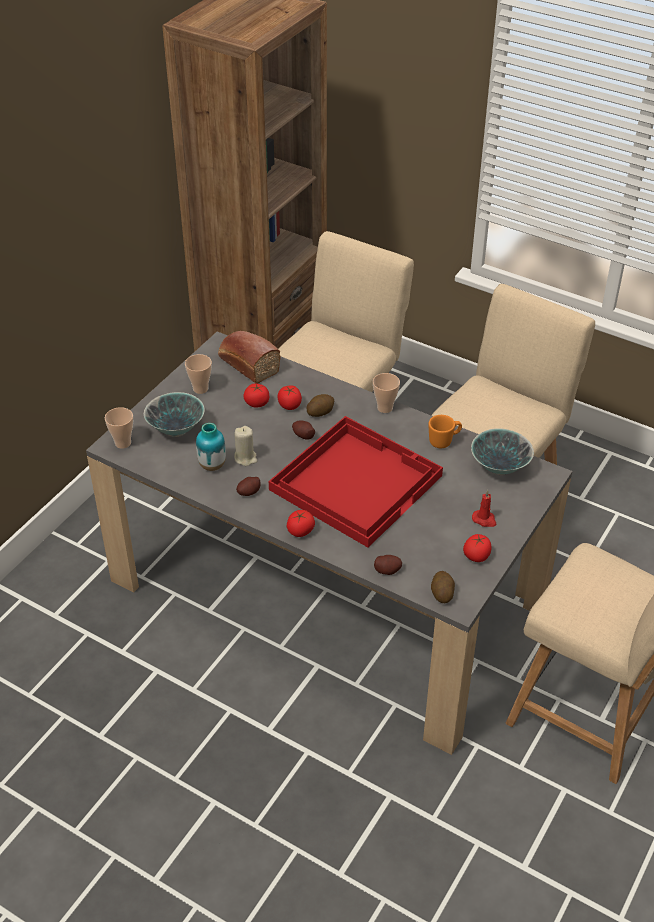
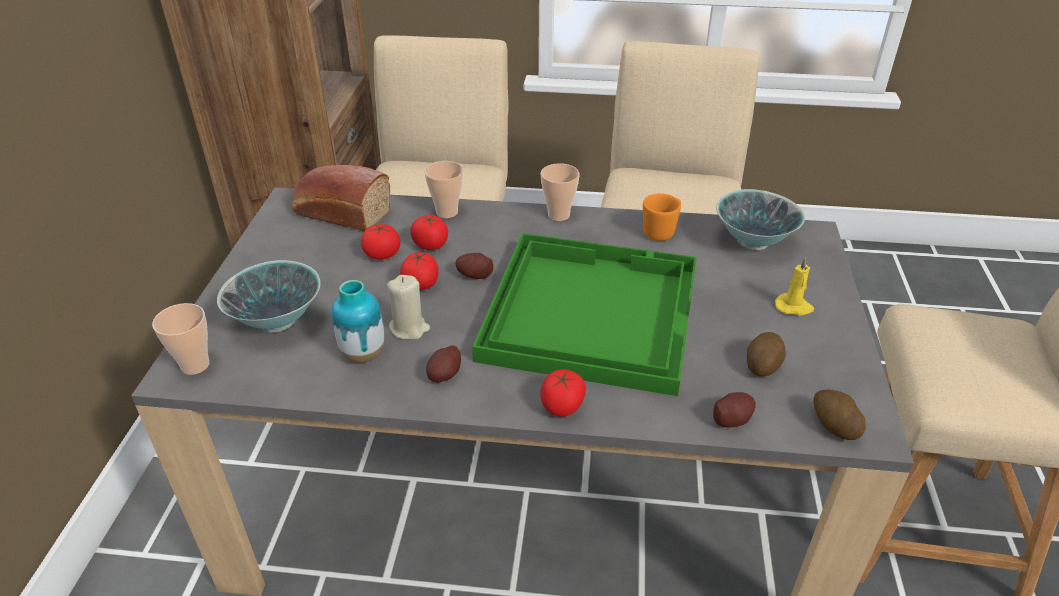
camera: 25 degrees left, 5 degrees down
cup [185,354,212,394] -> cup moved to [424,161,463,218]
red tray [269,416,443,547] -> green tray [472,233,697,396]
potato [307,394,334,417] -> potato moved to [747,332,786,376]
tomato [463,534,492,562] -> tomato moved to [400,252,439,290]
red candle [472,490,496,527] -> yellow candle [775,257,814,316]

